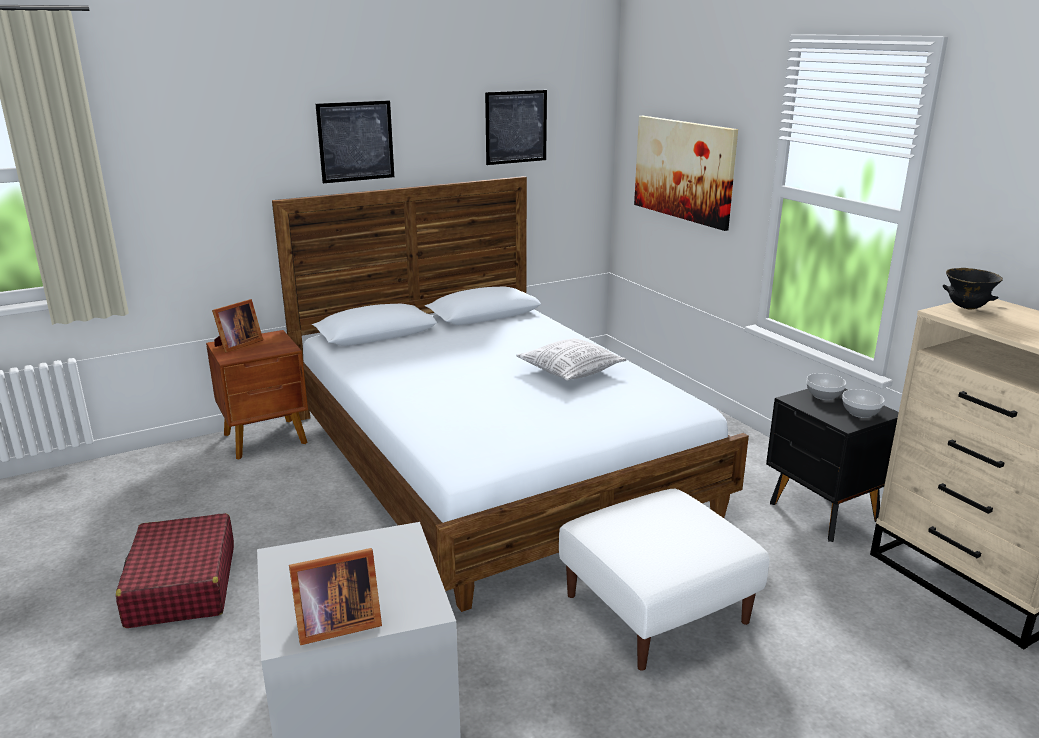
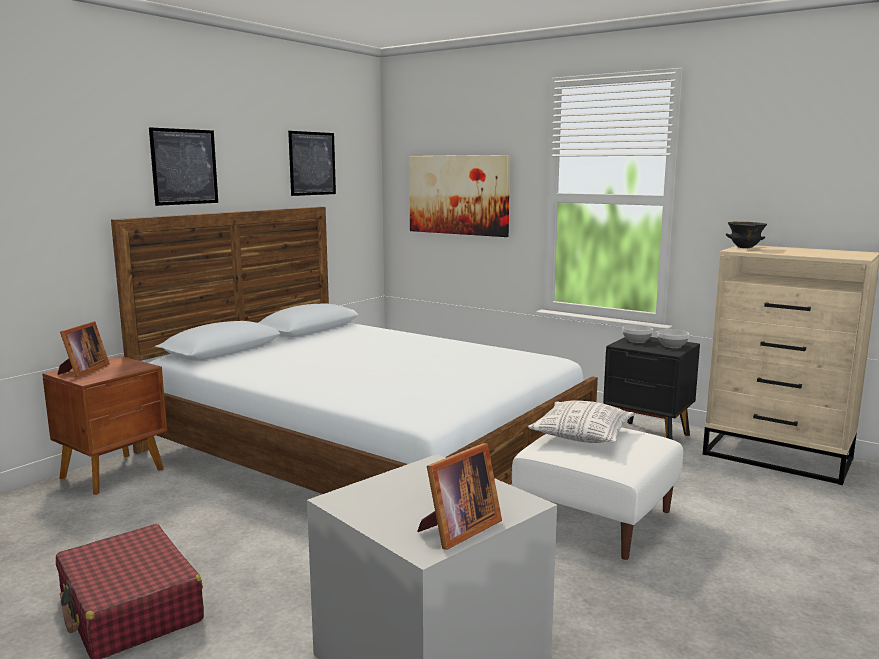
camera: 25 degrees left, 10 degrees down
pillow [516,338,627,381] -> pillow moved to [528,400,635,443]

